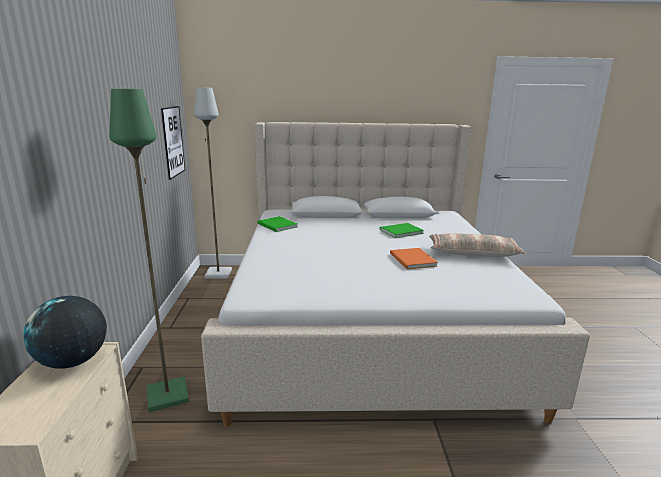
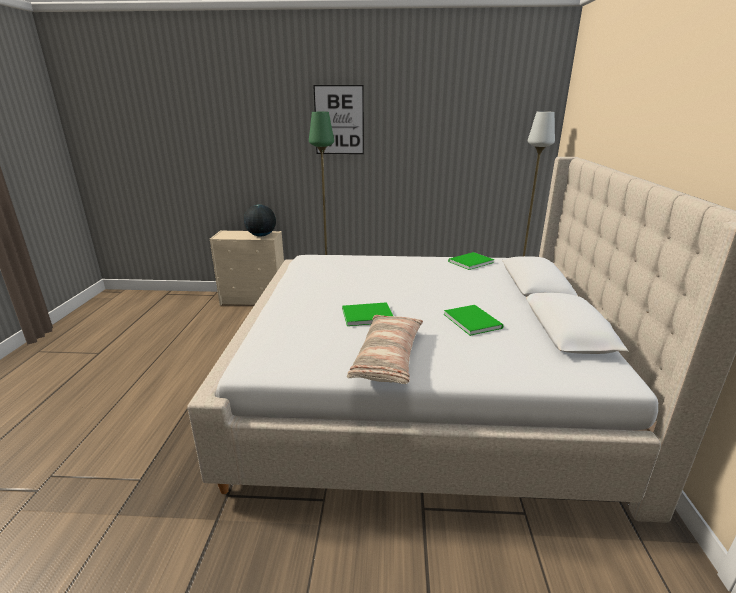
camera: 95 degrees right, 5 degrees up
picture [161,106,185,180] -> picture moved to [313,85,364,154]
orange book [390,248,438,269] -> green book [342,302,393,326]

